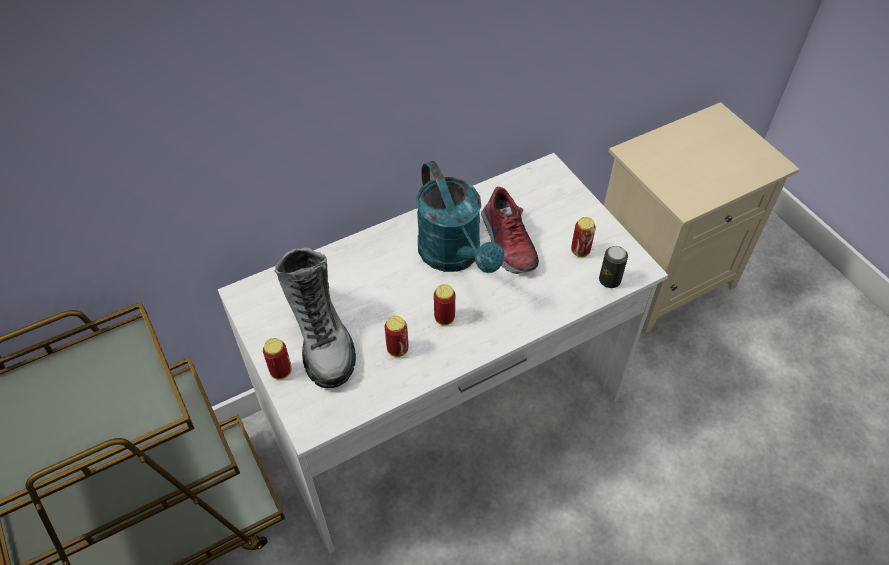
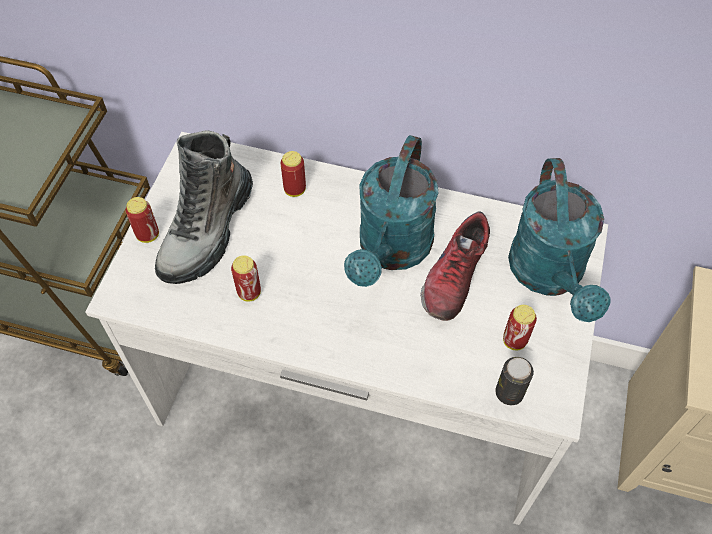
camera: 45 degrees right, 5 degrees up
can [434,284,455,325] -> can moved to [280,151,306,197]
none -> turquoise watering can [508,158,610,322]

